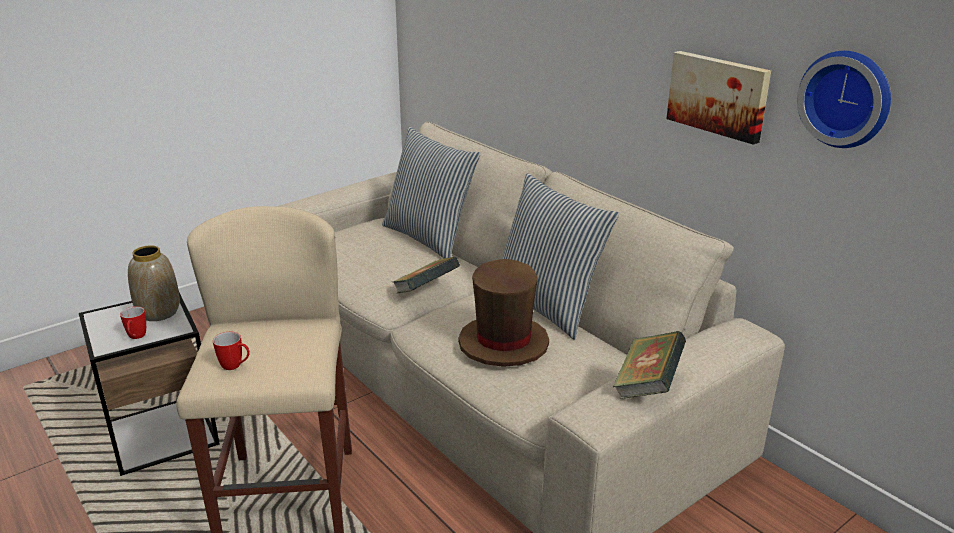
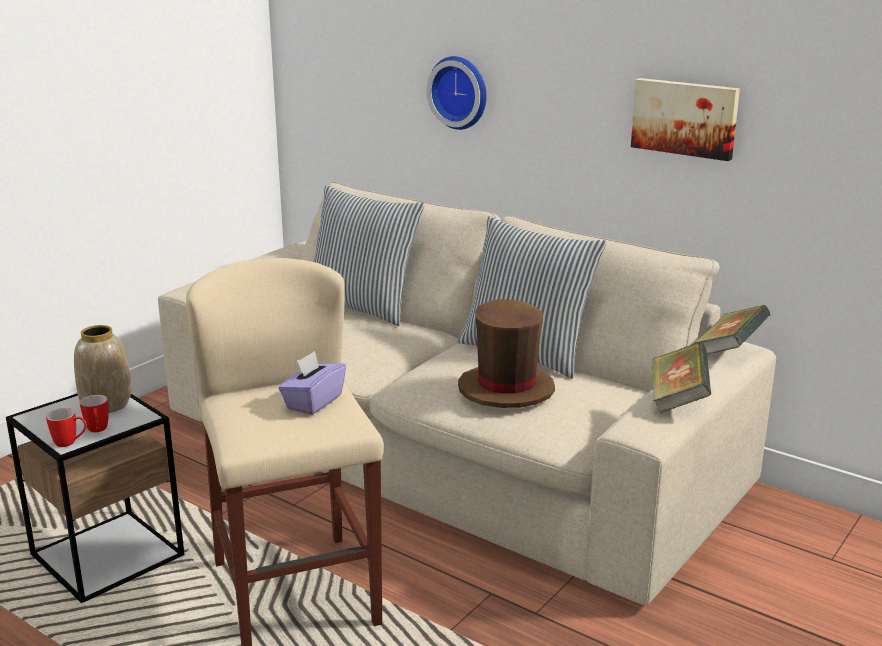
camera: 15 degrees left, 5 degrees down
mug [213,332,250,370] -> mug moved to [46,408,87,447]
book [393,257,460,293] -> book moved to [694,305,770,355]
wall clock [797,51,891,148] -> wall clock moved to [427,56,487,130]
none -> purple tissue box [278,351,346,415]

